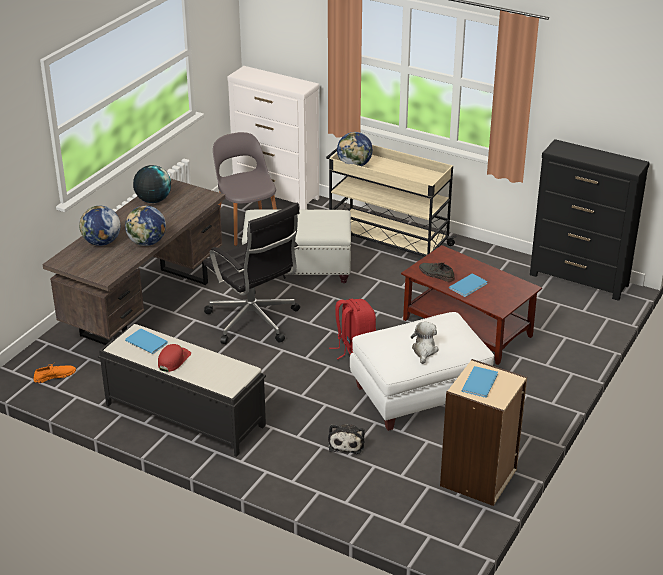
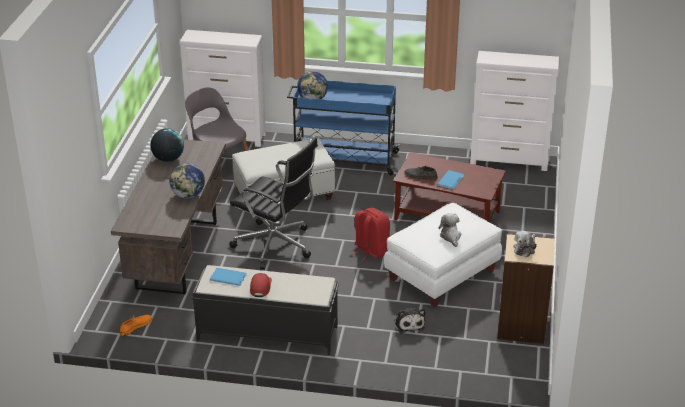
camera: 20 degrees left, 0 degrees up
globe [79,206,121,246] -> none
beige cart [326,145,457,257] -> blue cart [287,80,400,175]
blue book [462,366,498,398] -> plush toy [513,231,537,258]
black dresser [530,139,649,301] -> white dresser [470,51,559,171]

